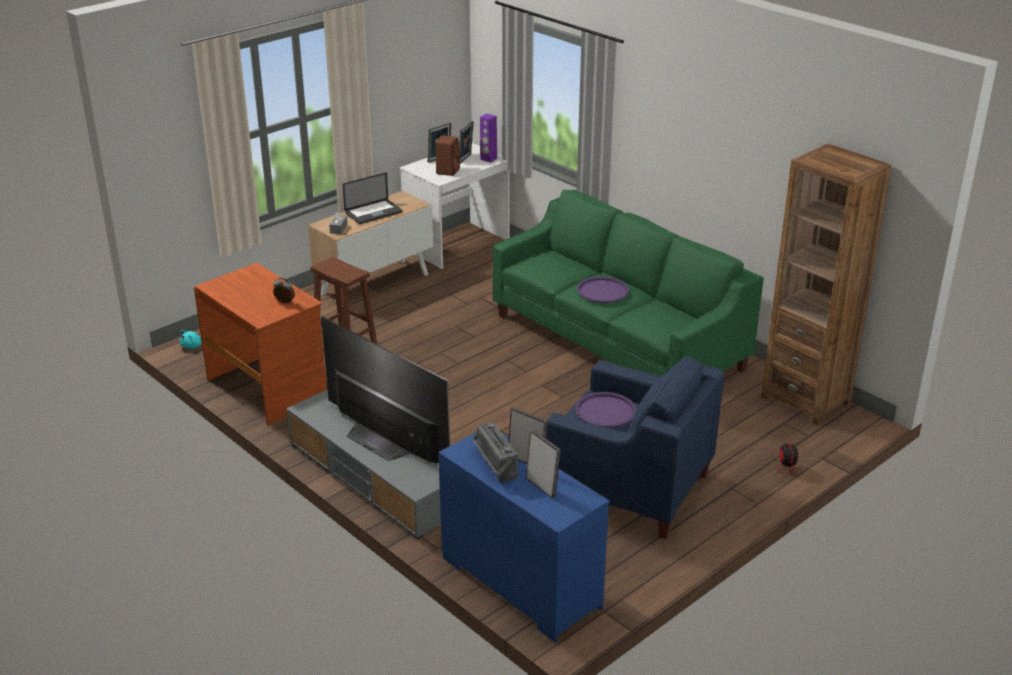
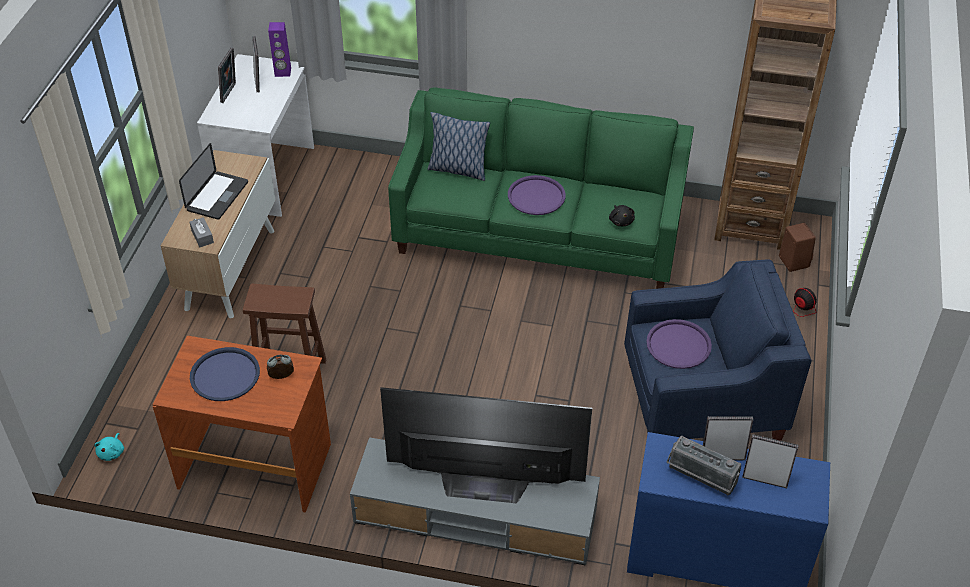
camera: 35 degrees left, 15 degrees up
brown speaker [435,135,460,176] -> brown speaker moved to [779,223,816,272]
none -> blue tray [190,347,260,401]
none -> pillow [428,112,490,181]
none -> black plush toy [609,205,635,226]

